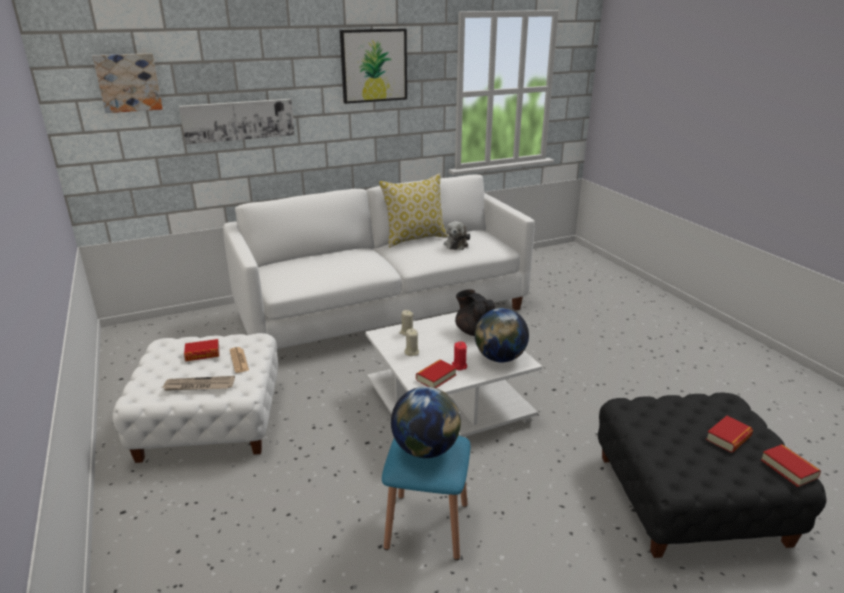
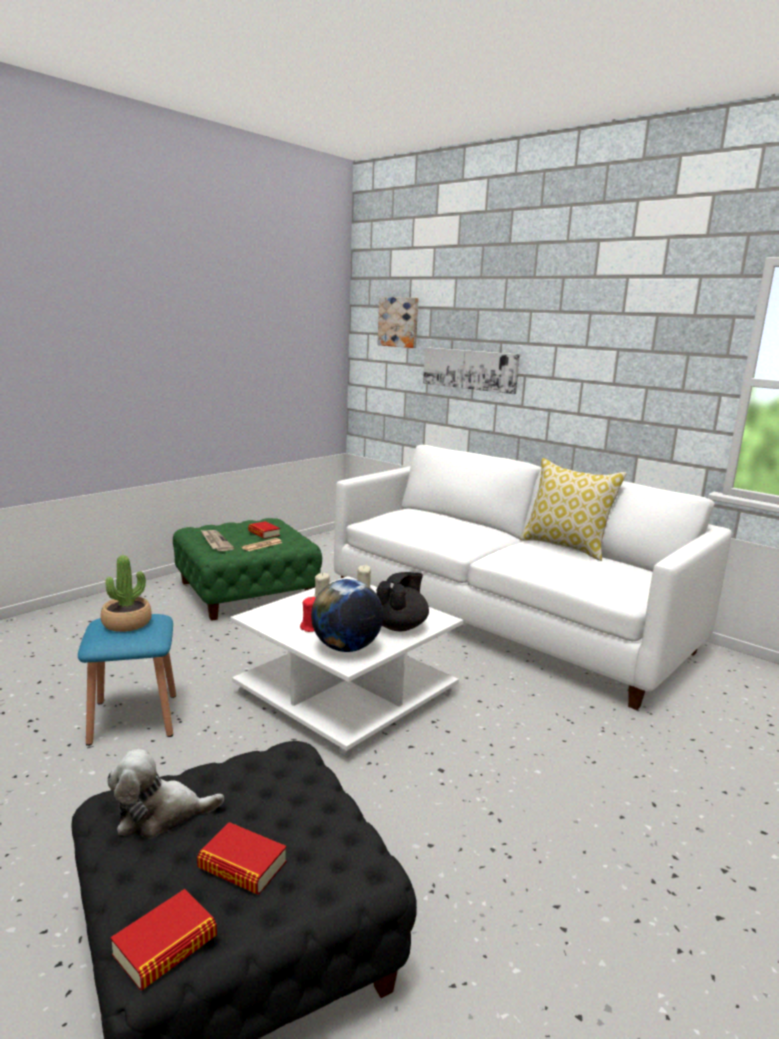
camera: 65 degrees right, 10 degrees down
white ottoman [113,333,278,463] -> green ottoman [173,518,322,621]
picture [340,28,407,104] -> none
globe [391,387,461,458] -> potted plant [101,555,152,632]
book [416,360,457,388] -> none
plush toy [444,221,470,250] -> plush toy moved to [107,749,224,839]

